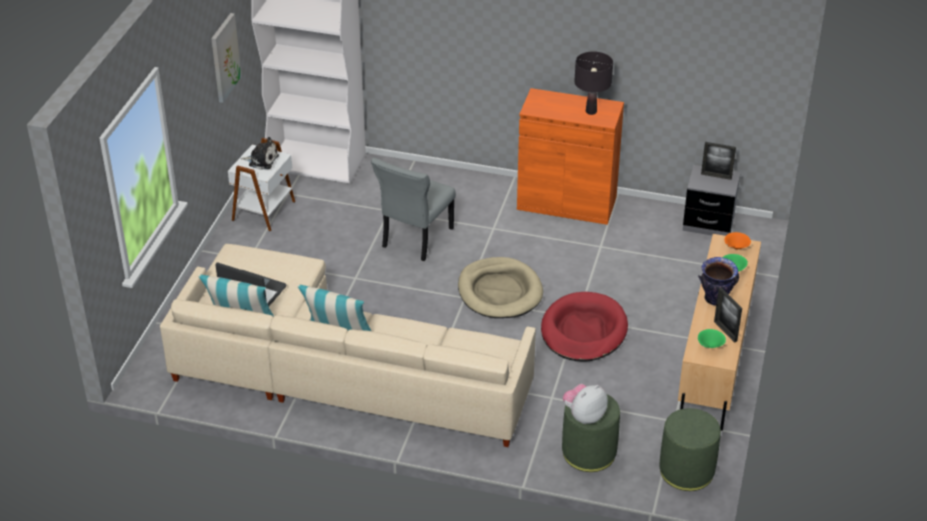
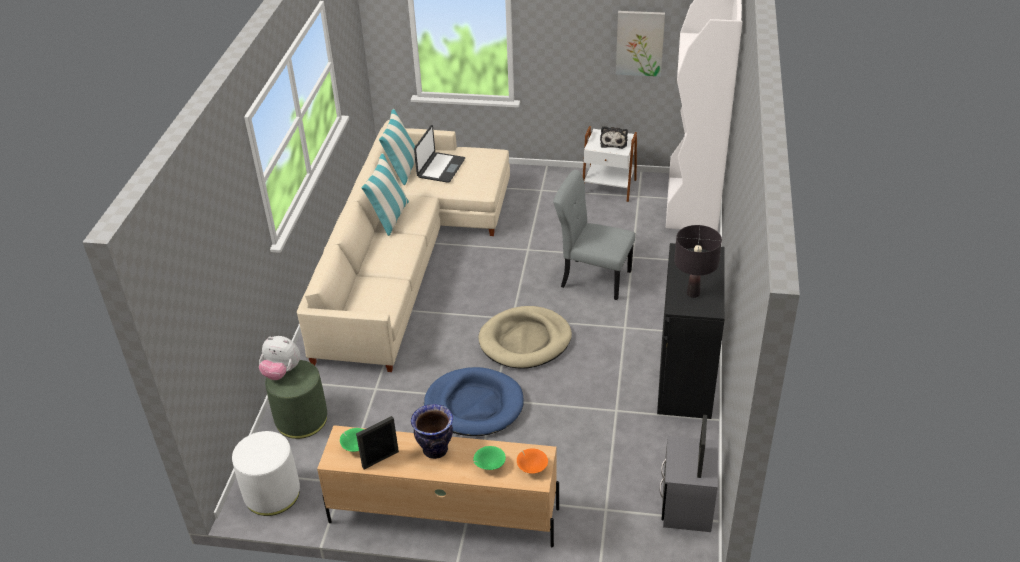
camera: 85 degrees right, 0 degrees up
orange cabinet [517,88,624,225] -> black cabinet [657,243,725,419]
red dog bed [541,292,628,362] -> blue dog bed [424,367,524,436]
plush toy [563,384,608,424] -> plush toy turned 150 degrees clockwise [259,336,300,380]
green ottoman [659,408,721,491] -> white ottoman [232,431,300,516]

